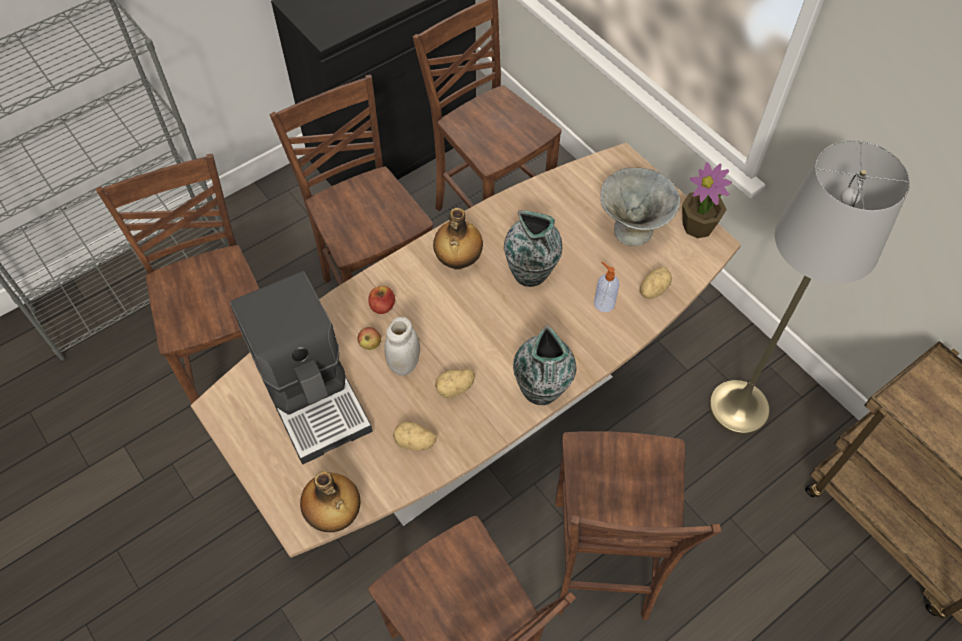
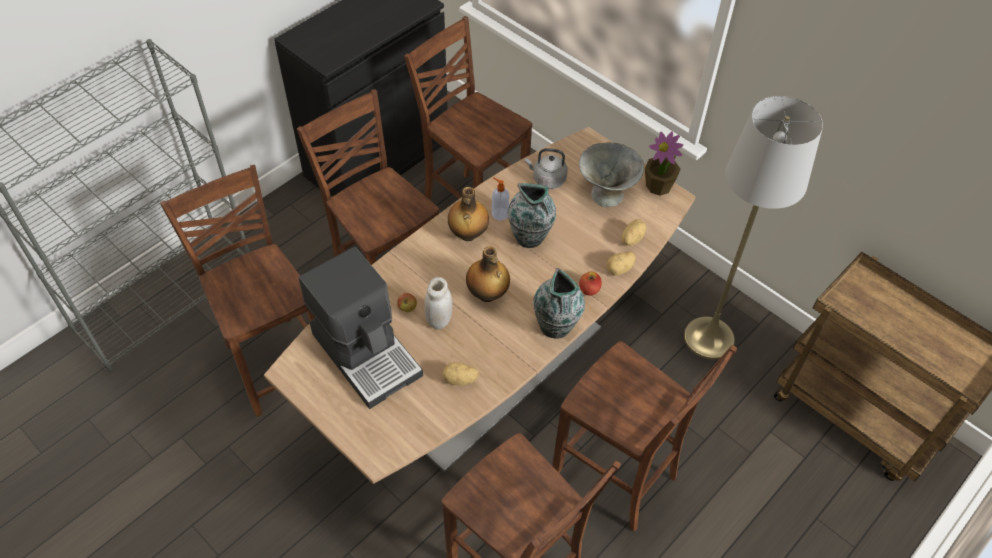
camera: 10 degrees left, 5 degrees down
bottle [300,471,360,532] -> bottle moved to [466,247,510,302]
apple [368,286,395,314] -> apple moved to [579,271,602,296]
potato [435,369,475,398] -> potato moved to [607,252,635,276]
brown chair [555,431,721,620] -> brown chair turned 45 degrees counterclockwise [552,341,737,532]
soap dispenser [594,262,620,312] -> soap dispenser moved to [492,177,509,221]
none -> grey kettle [525,148,568,189]

